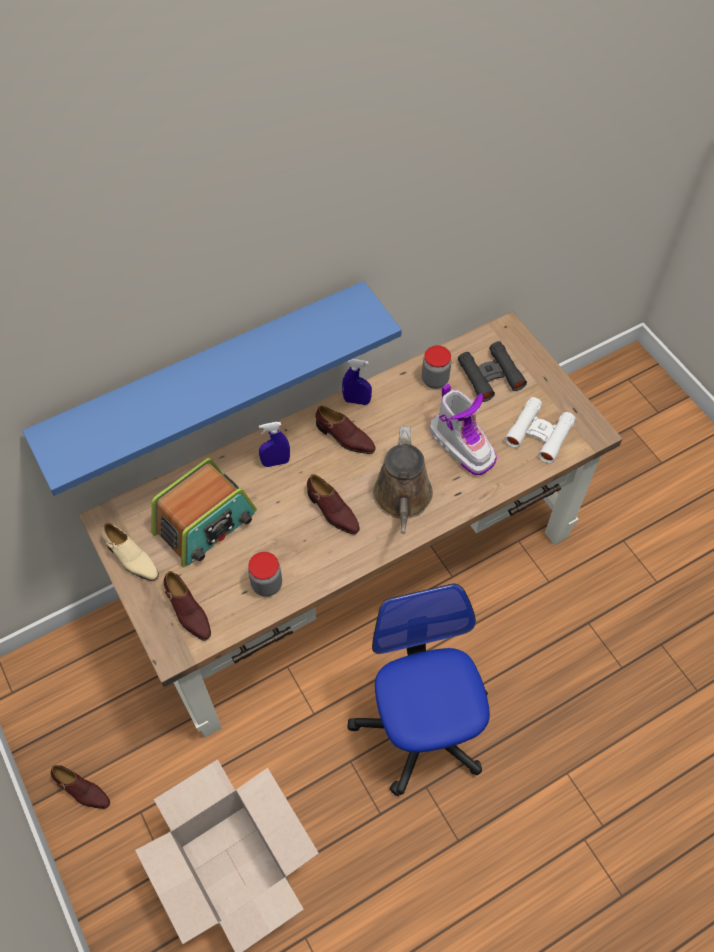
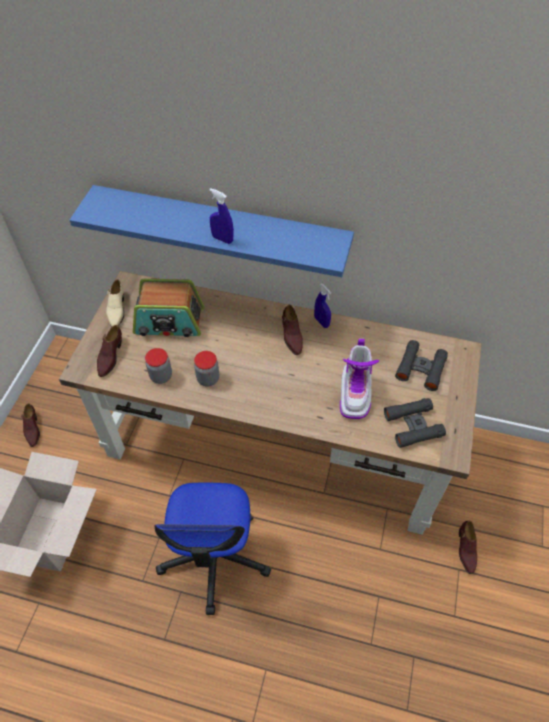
camera: 45 degrees right, 5 degrees down
blue spray bottle [259,422,290,467] -> blue spray bottle moved to [209,188,234,244]
brown shoe [307,474,360,534] -> brown shoe moved to [459,521,477,574]
office chair [348,584,490,796] -> office chair turned 150 degrees clockwise [154,483,271,615]
brown watering can [373,426,433,534] -> none
jar [422,345,451,389] -> jar moved to [194,351,219,386]
white binoculars [505,397,576,463] -> black binoculars [384,398,446,448]

